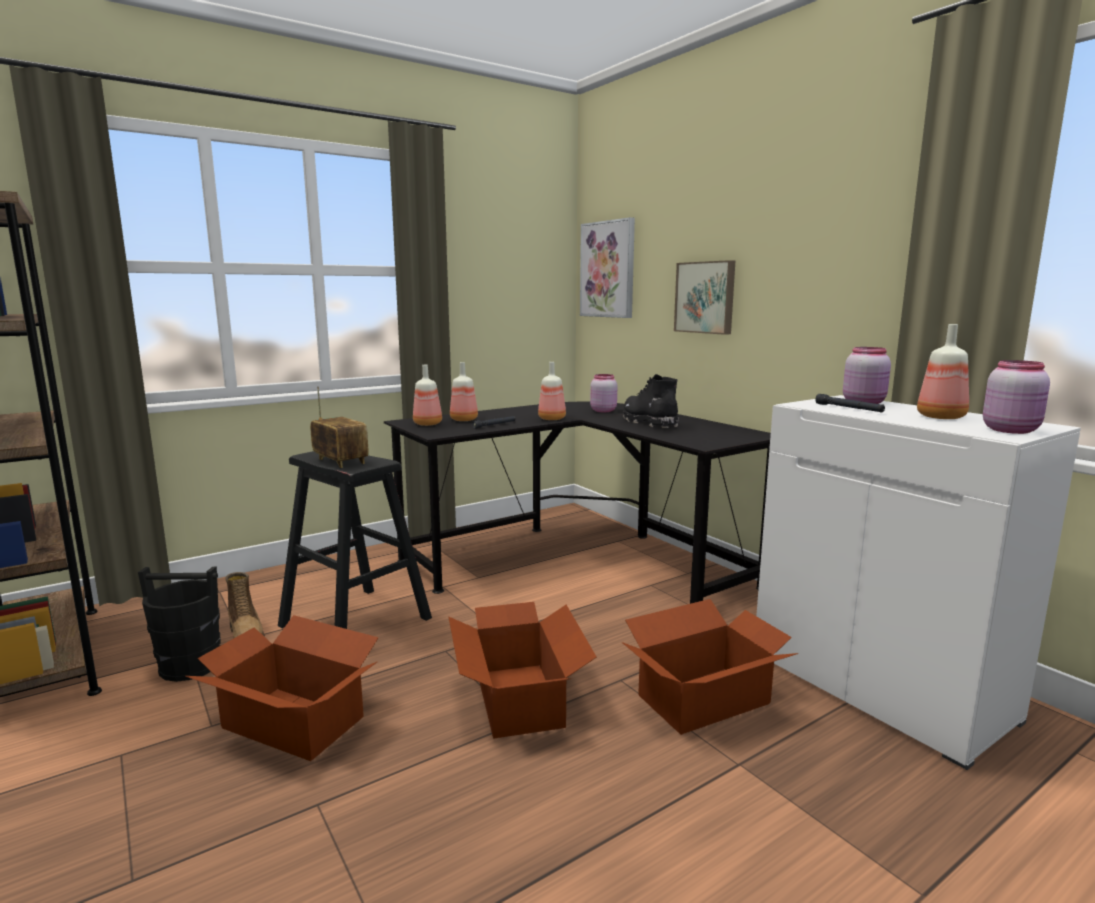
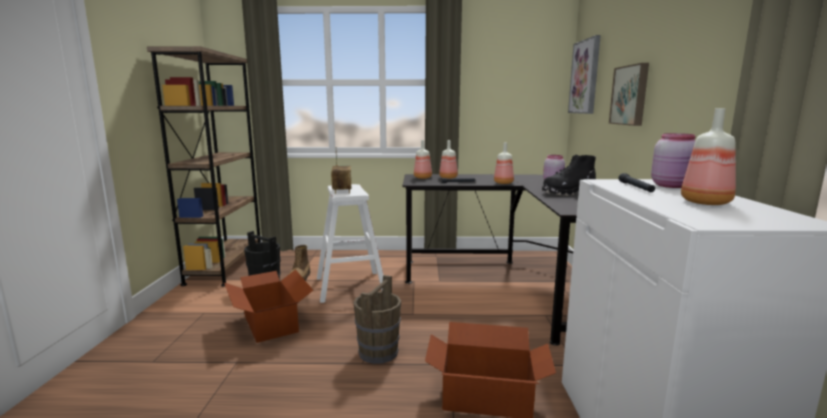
camera: 35 degrees right, 0 degrees up
black stool [278,451,432,629] -> white stool [317,184,383,303]
cardboard box [448,602,597,739] -> brown bucket [353,275,401,364]
black boot [623,374,679,428] -> black boot turned 120 degrees counterclockwise [542,154,596,196]
pink jar [983,360,1050,434] -> none

